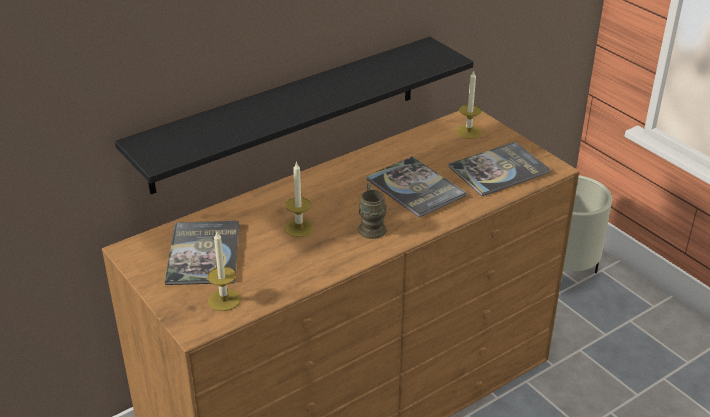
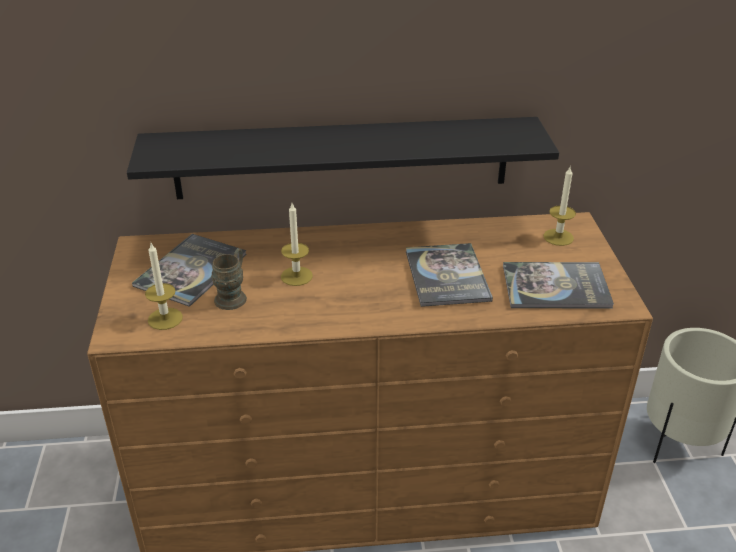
camera: 30 degrees right, 0 degrees up
brown mug [358,184,387,239] -> brown mug moved to [211,248,247,310]

